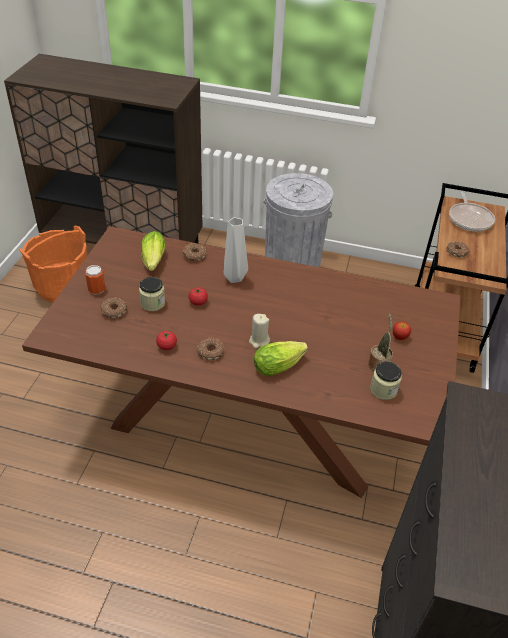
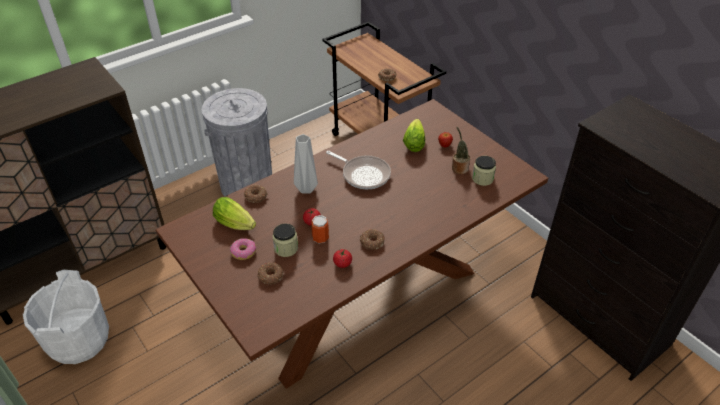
camera: 50 degrees left, 0 degrees up
orange bucket [19,225,87,303] -> white bucket [23,270,109,364]
can [85,265,105,295] -> can moved to [311,215,329,243]
beige candle [249,314,270,348] -> none
lettuce [254,341,308,376] -> lettuce moved to [403,119,425,152]
frying pan [449,190,495,231] -> frying pan moved to [326,151,391,189]
none -> donut [230,238,256,260]

